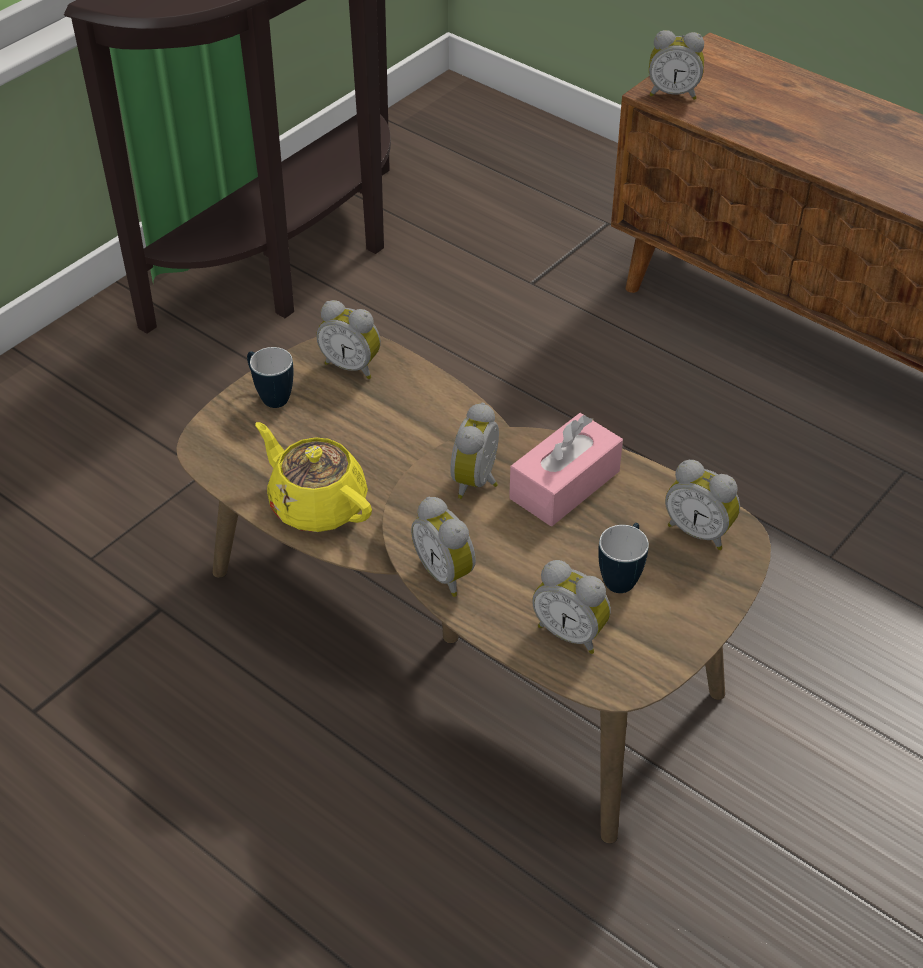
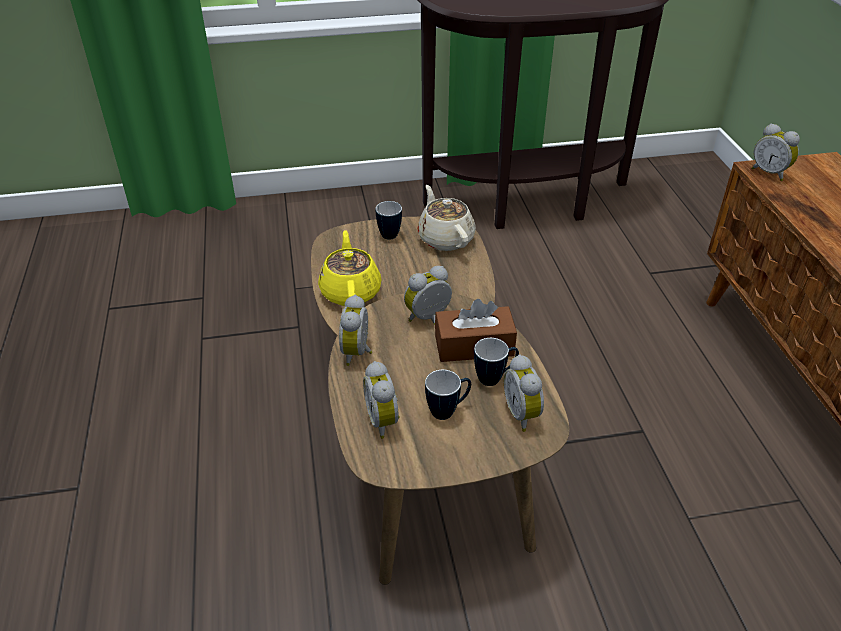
camera: 40 degrees right, 5 degrees down
alarm clock [316,300,381,379] -> beige teapot [417,185,476,251]
pink tissue box [509,413,623,526] -> brown tissue box [435,299,517,362]
none -> mug [474,338,519,386]

